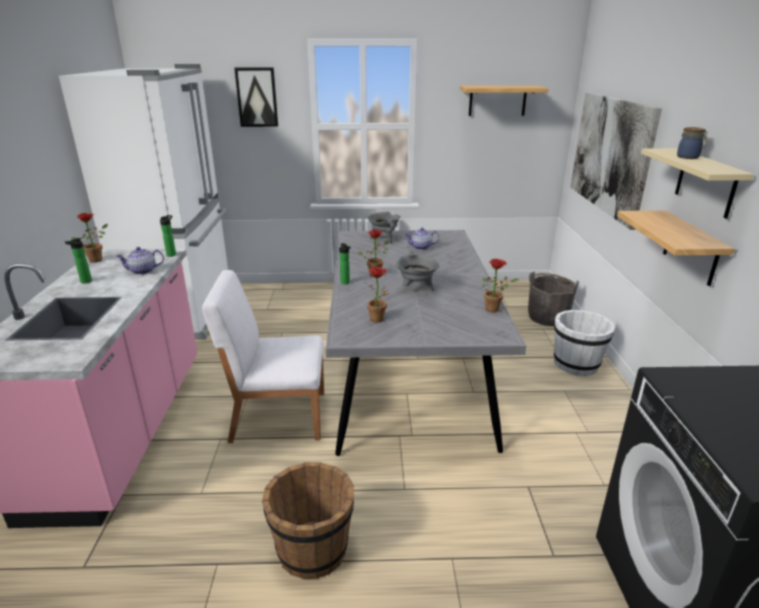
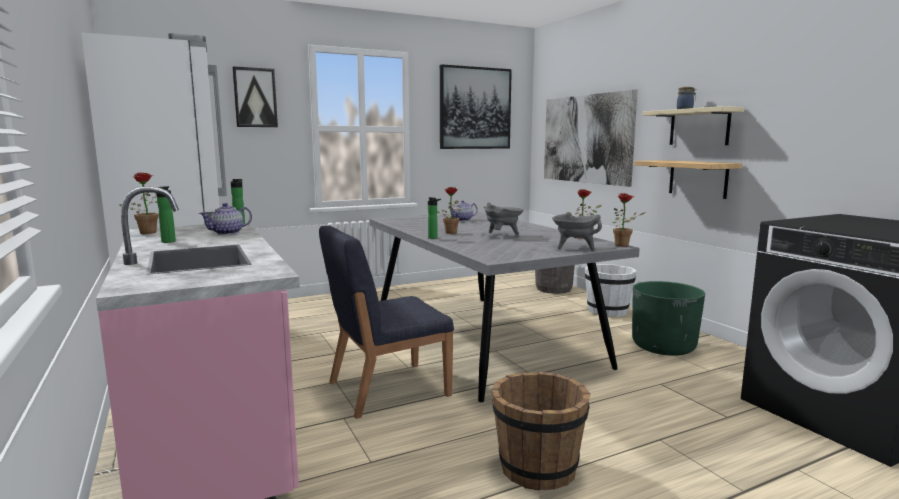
camera: 25 degrees left, 15 degrees down
white chair [202,270,324,443] -> blue chair [319,226,454,419]
potted plant [364,267,390,322] -> potted plant moved to [613,193,646,247]
grey cooking pot [367,211,401,243] -> grey cooking pot moved to [552,213,602,251]
shelf [460,85,549,116] -> picture [440,64,512,149]
none -> green planter [632,281,705,356]

